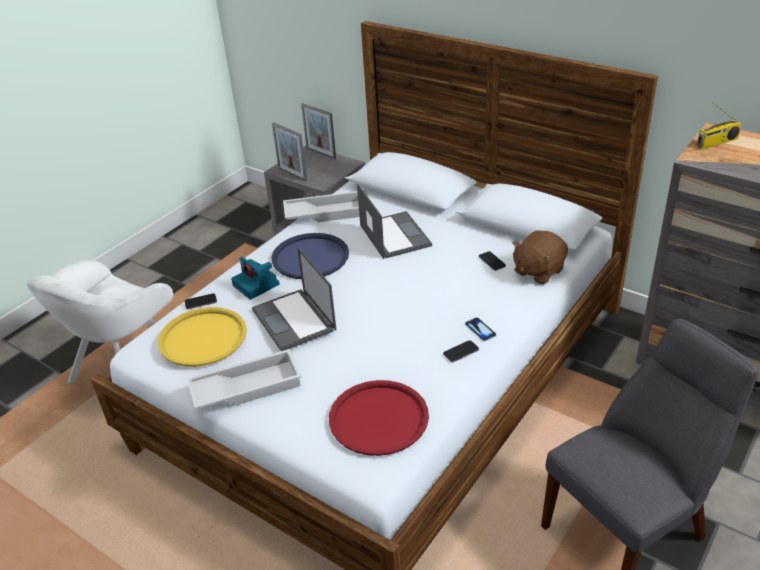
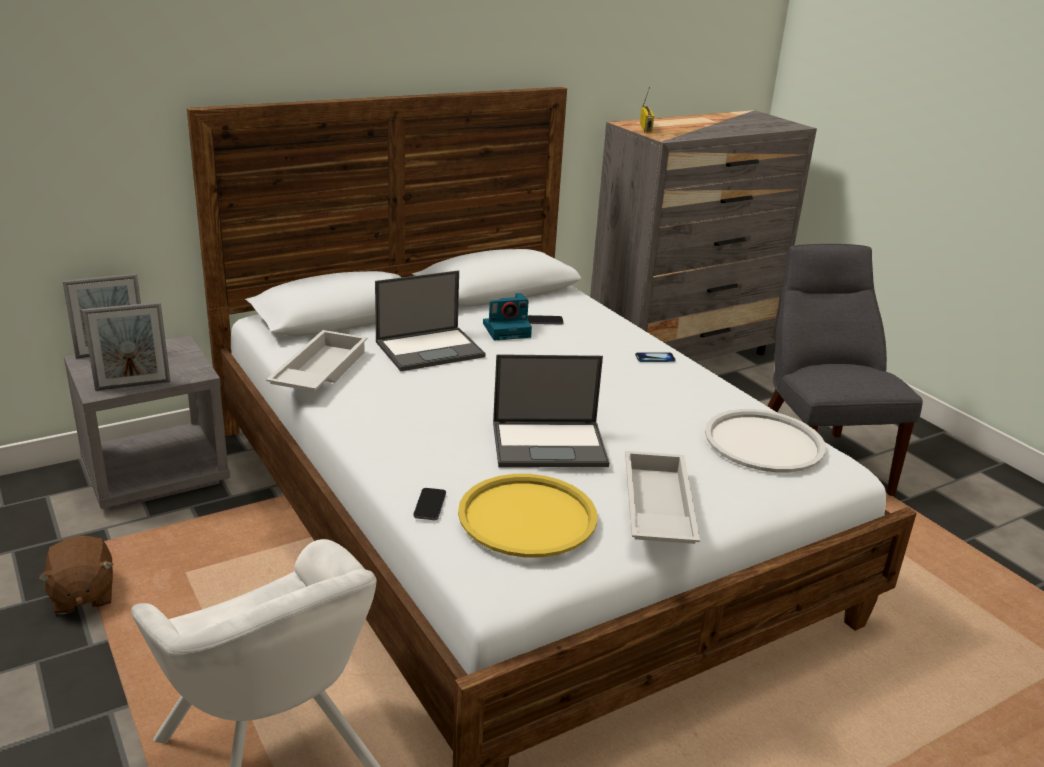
camera: 70 degrees left, 10 degrees down
camera [231,256,280,300] -> camera moved to [483,293,532,340]
blue tray [271,233,349,279] -> none
red tray [329,380,429,456] -> white tray [705,409,826,472]
laptop [357,184,432,259] -> laptop turned 150 degrees clockwise [375,270,486,371]
phone [443,340,479,362] -> none
brown plush toy [512,231,568,284] -> brown plush toy moved to [38,536,114,615]

